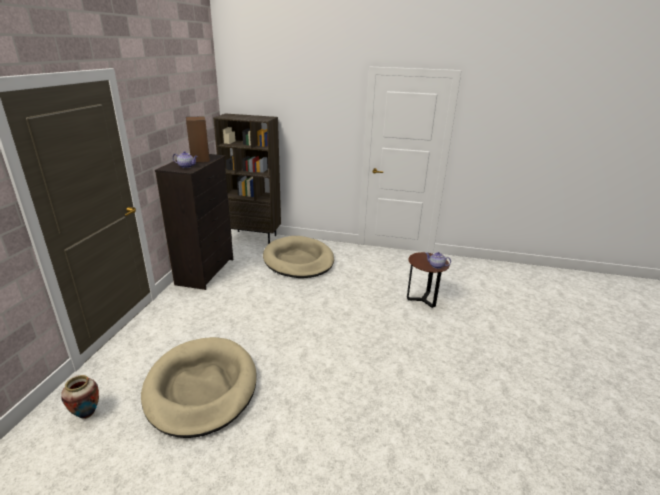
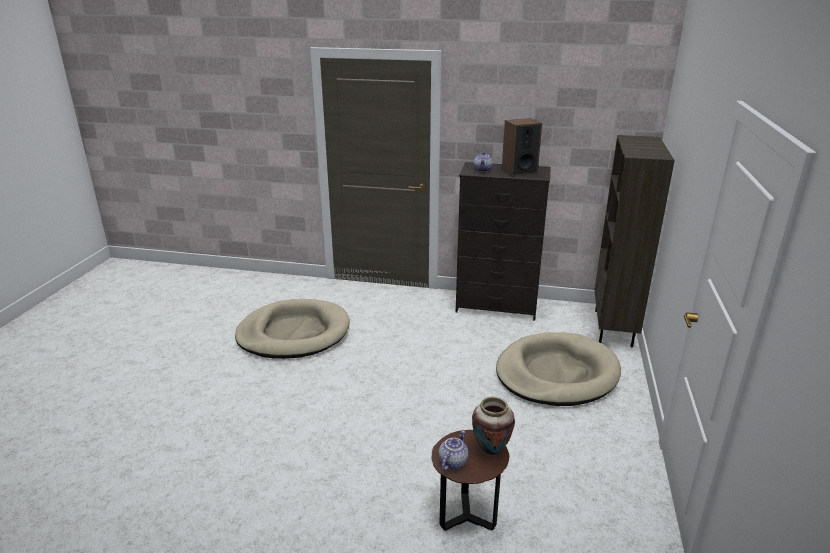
camera: 90 degrees right, 0 degrees up
vase [61,375,99,419] -> vase moved to [472,397,515,456]

